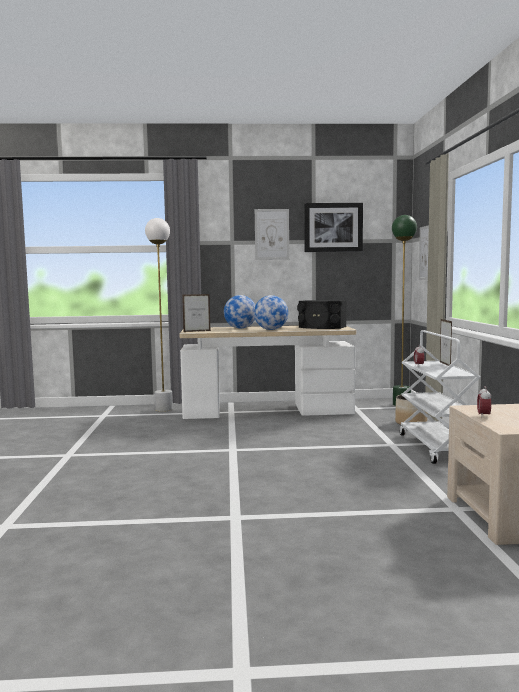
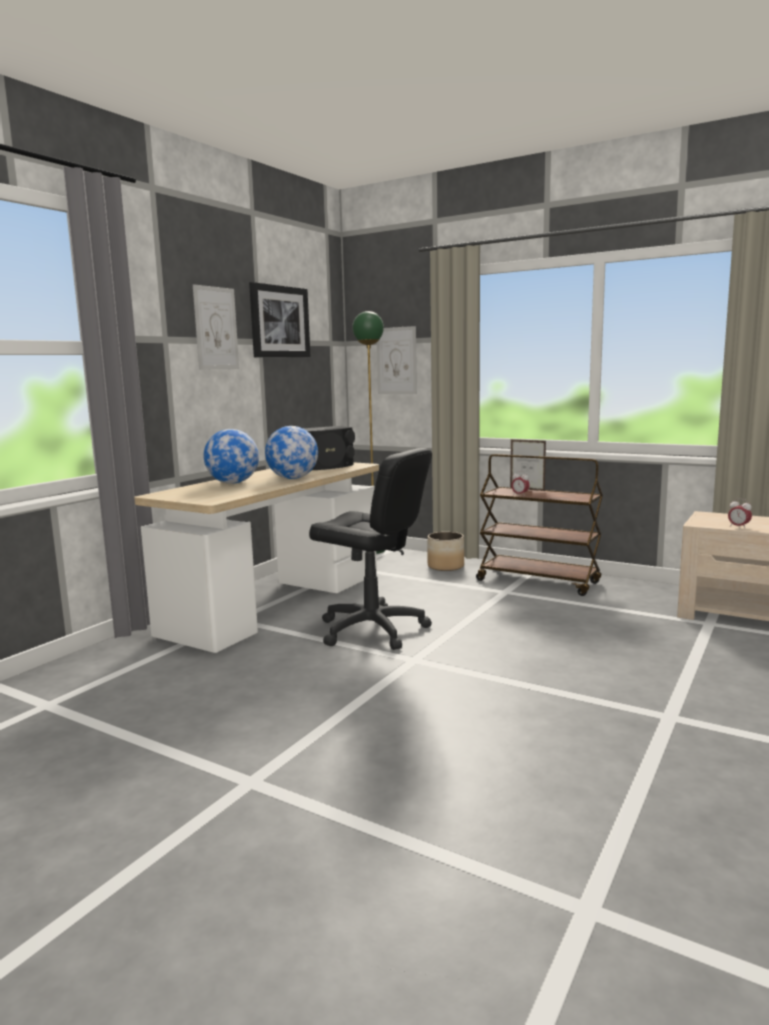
camera: 55 degrees left, 5 degrees up
white floor lamp [145,218,173,412] -> none
picture frame [182,294,210,332] -> none
white cart [400,330,480,464] -> brown cart [476,454,603,596]
none -> black office chair [309,448,432,650]

